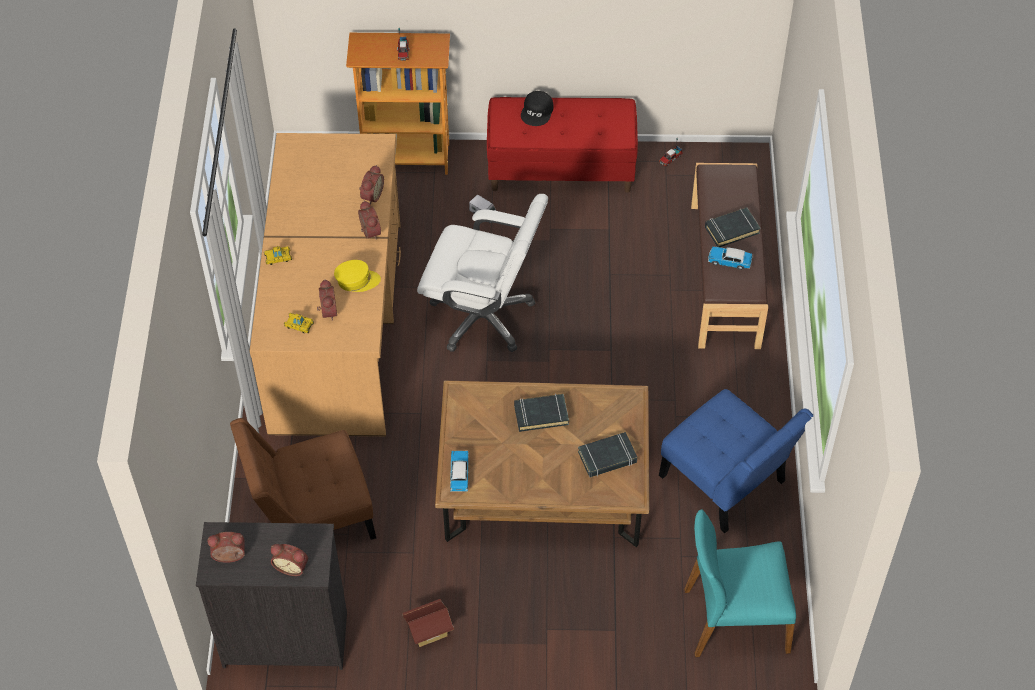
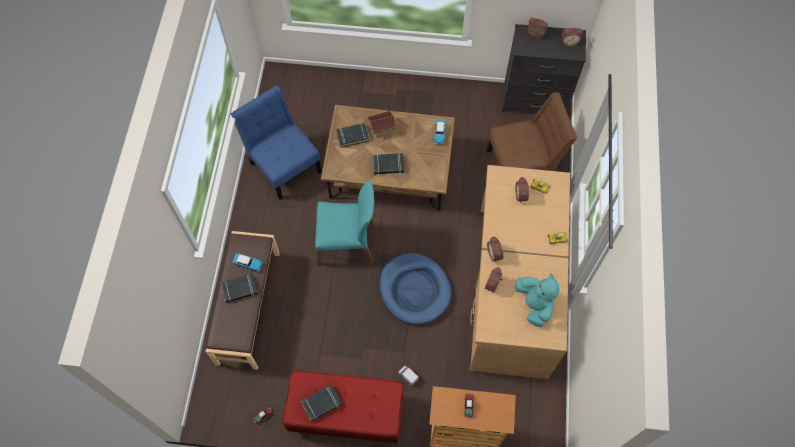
camera: 175 degrees left, 10 degrees up
yellow cap [334,260,381,292] -> none
toy house [402,599,454,647] -> toy house moved to [368,111,396,137]
white office chair [417,194,548,352] -> blue dog bed [380,253,451,324]
black cap [521,91,554,126] -> none
turquoise chair [684,509,796,657] -> turquoise chair moved to [315,180,374,266]
none -> black book [301,384,342,422]
none -> turquoise plush toy [515,273,560,327]

